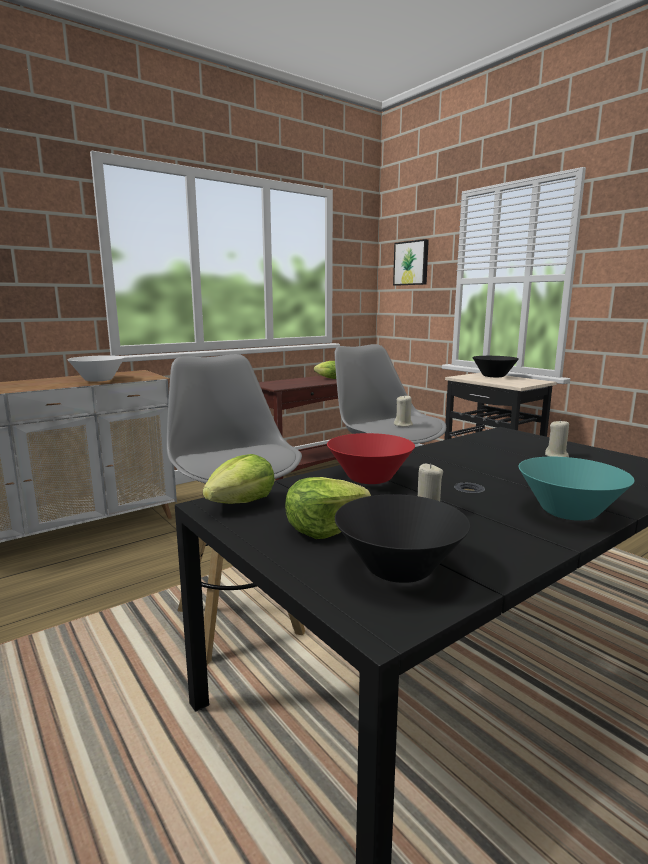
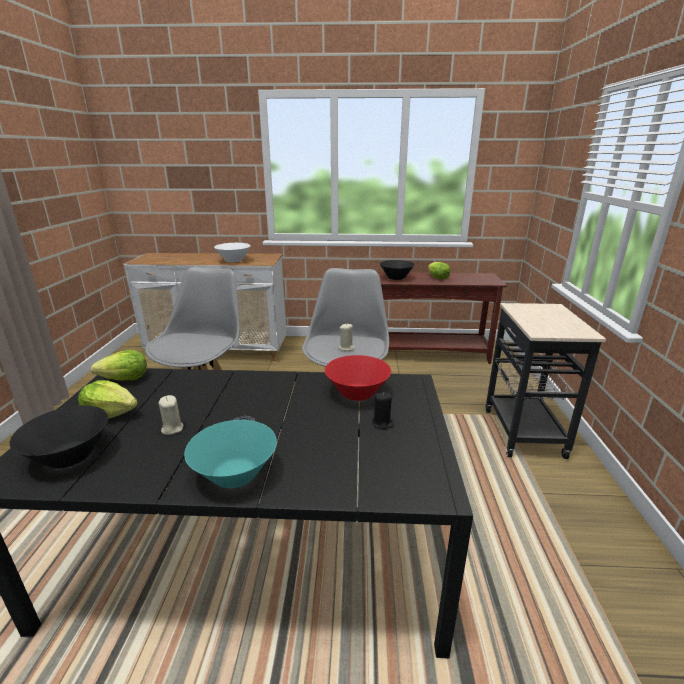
camera: 40 degrees right, 10 degrees up
red bowl [327,433,415,484] -> red bowl moved to [325,355,391,401]
picture [393,239,429,286] -> none
black bowl [472,356,519,377] -> black bowl moved to [380,260,415,280]
beige candle [545,419,569,457] -> black candle [372,392,394,430]

